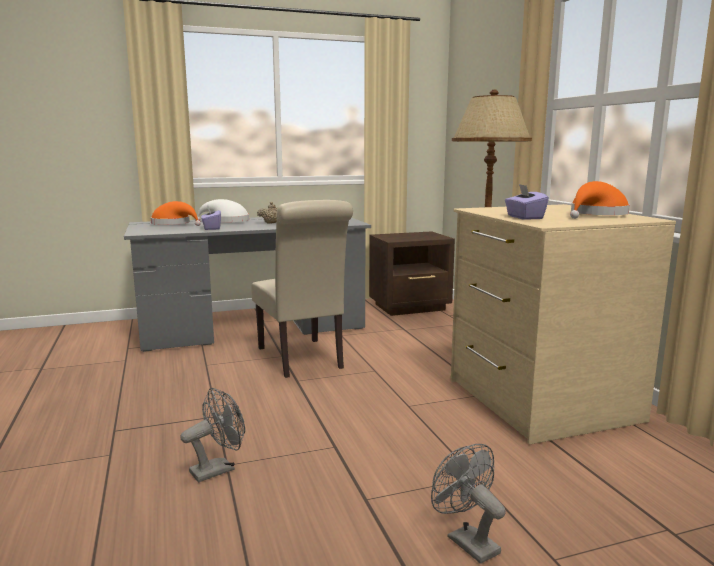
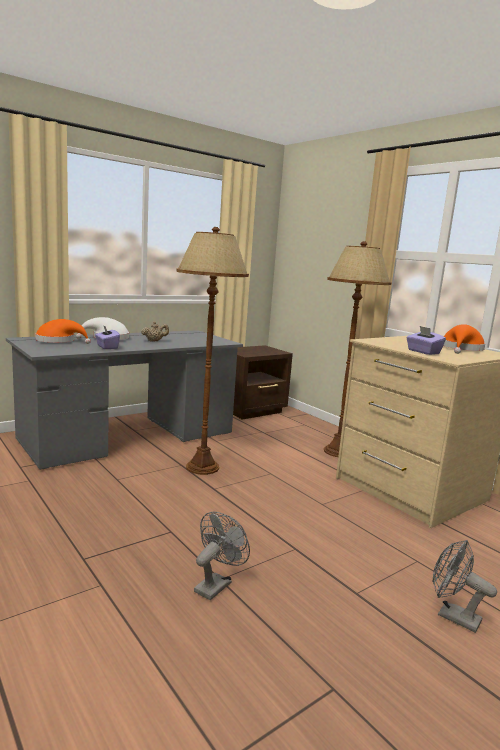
camera: 20 degrees left, 0 degrees up
beige chair [251,200,353,378] -> brown floor lamp [176,227,249,475]

